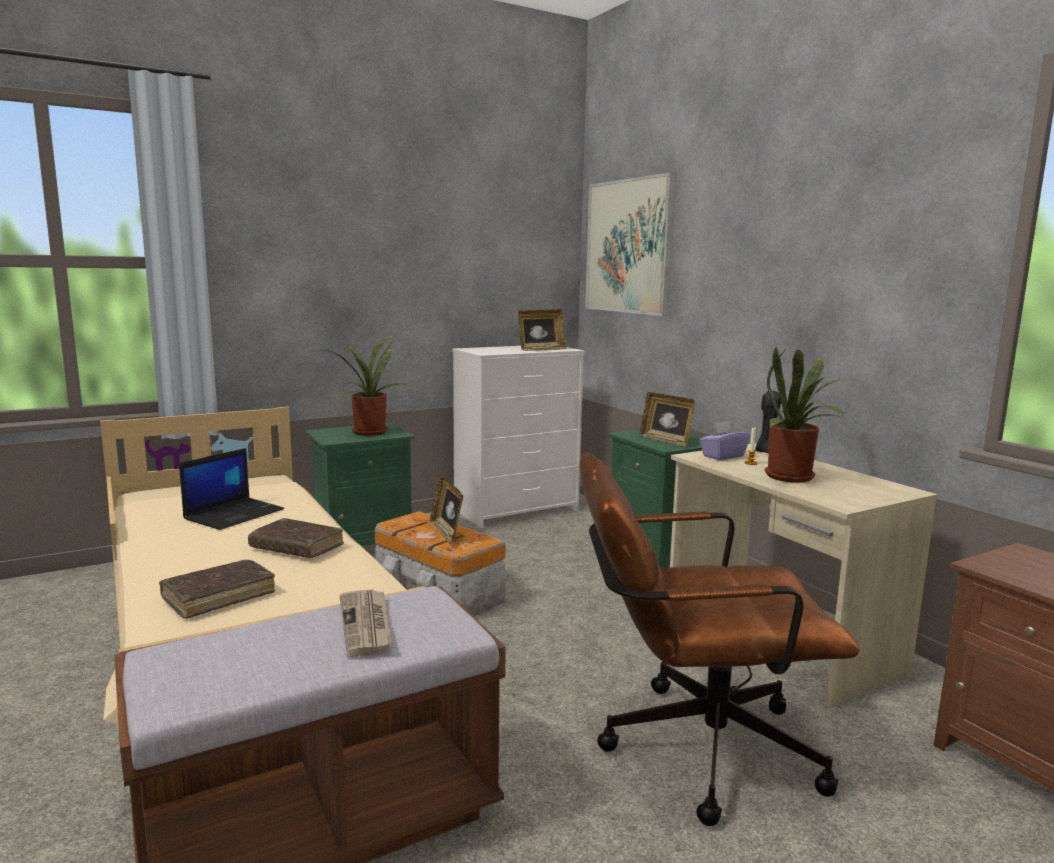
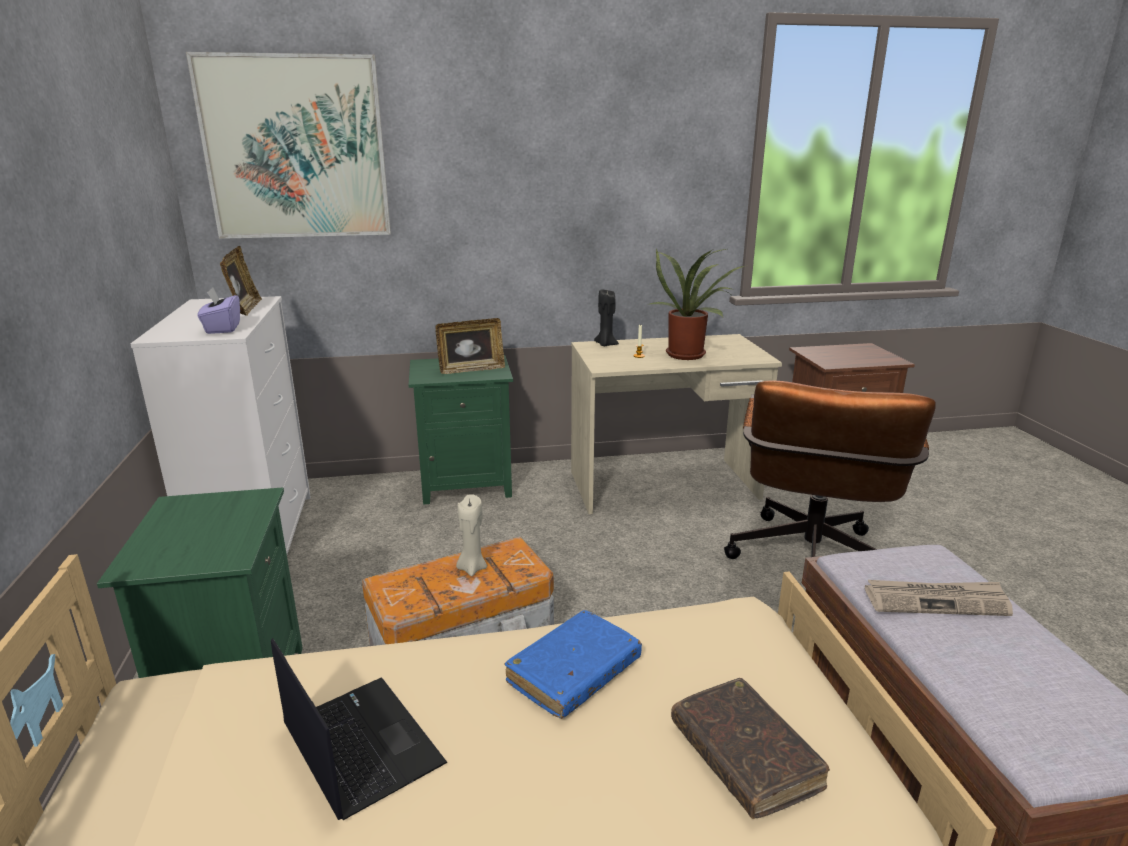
camera: 70 degrees left, 10 degrees up
brown book [248,518,344,558] -> blue book [505,610,642,719]
potted plant [324,334,410,436] -> none
picture frame [430,475,463,544] -> beige candle [456,494,487,576]
purple tissue box [699,421,750,460] -> purple tissue box moved to [197,288,240,334]

